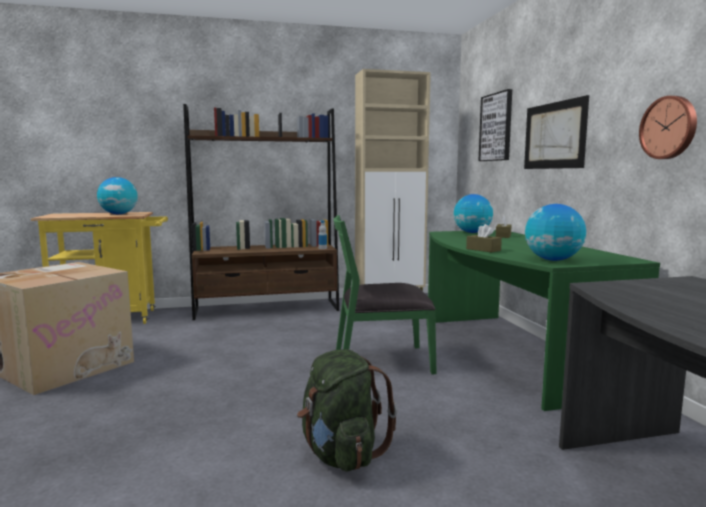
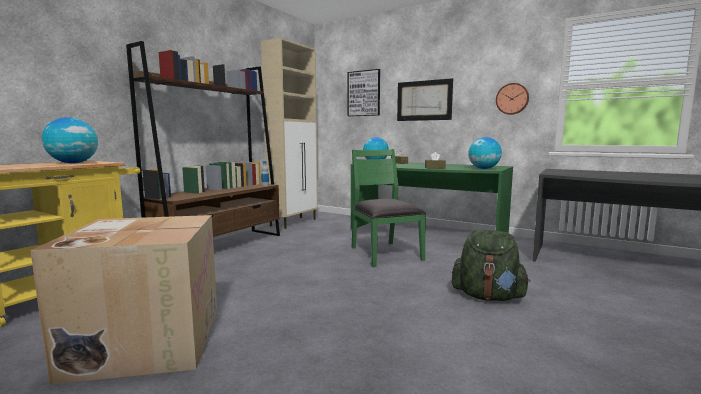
camera: 45 degrees left, 0 degrees up
green chair [333,215,437,374] -> green chair turned 120 degrees clockwise [352,149,426,267]

